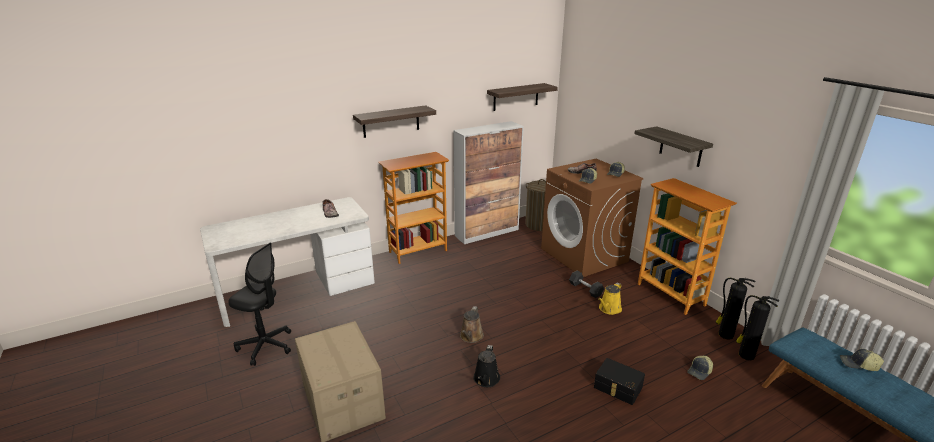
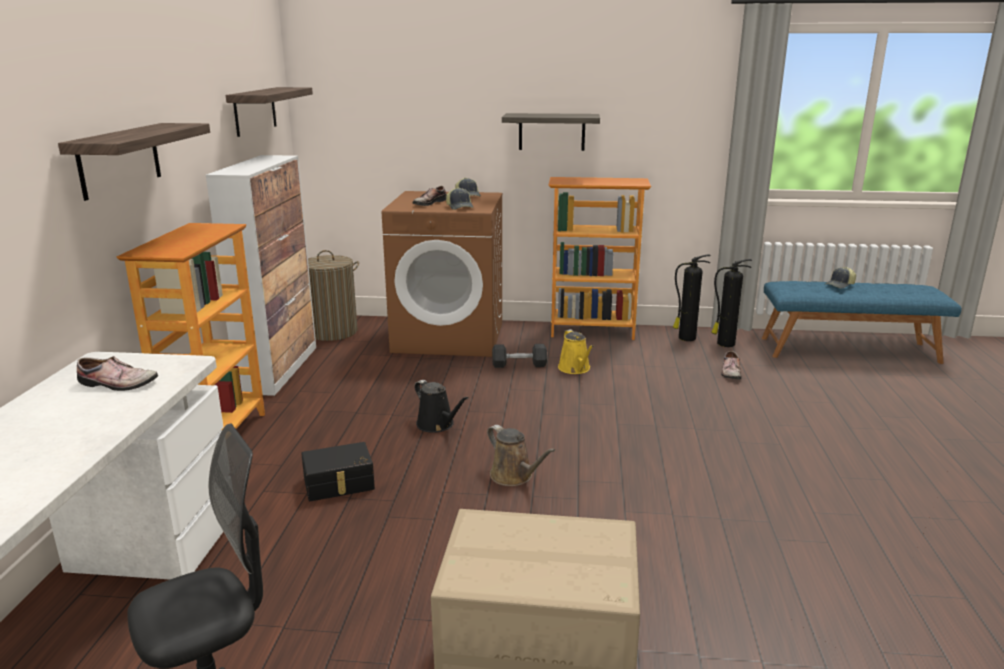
camera: 55 degrees left, 5 degrees down
black watering can [473,345,500,387] -> black watering can moved to [414,380,469,433]
black storage box [594,358,645,405] -> black storage box moved to [301,442,375,501]
cap [687,356,713,380] -> shoe [721,351,741,379]

